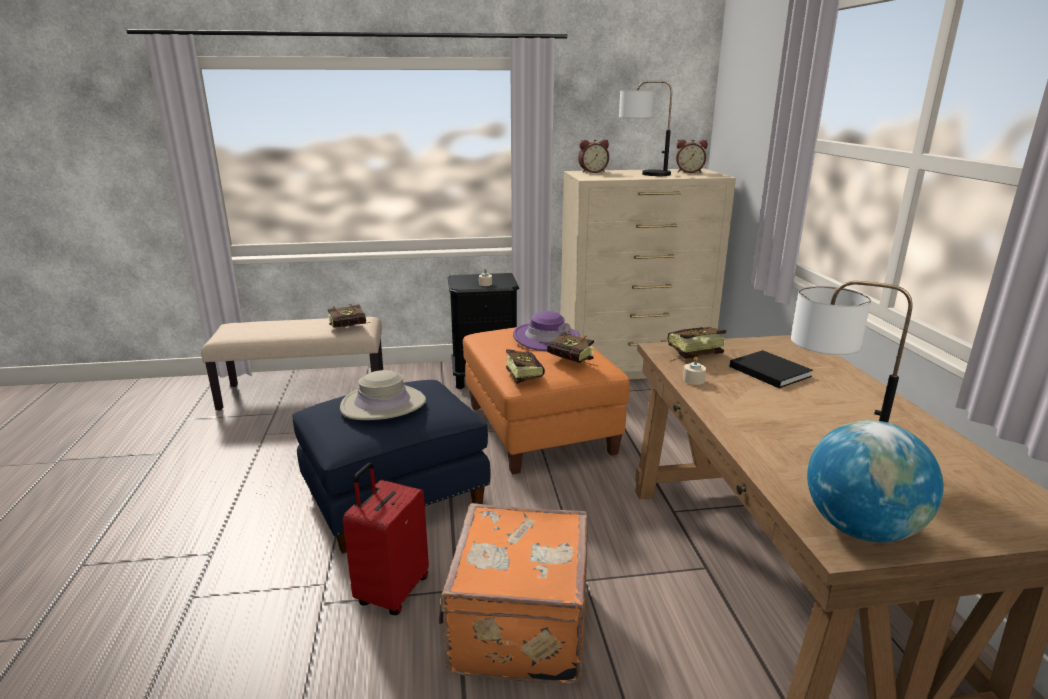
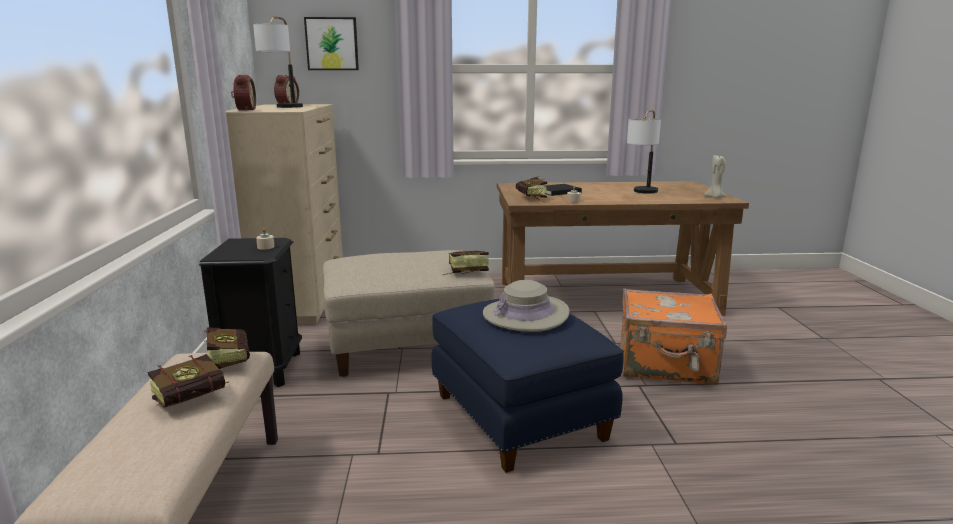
camera: 85 degrees left, 5 degrees down
red suitcase [343,463,429,615] -> none
orange ottoman [463,327,630,475] -> beige ottoman [323,250,495,377]
purple hat [513,311,580,351] -> none
book [547,331,599,367] -> book moved to [148,354,230,408]
globe [807,420,943,543] -> beige candle [704,155,726,198]
none -> picture [304,17,359,70]

